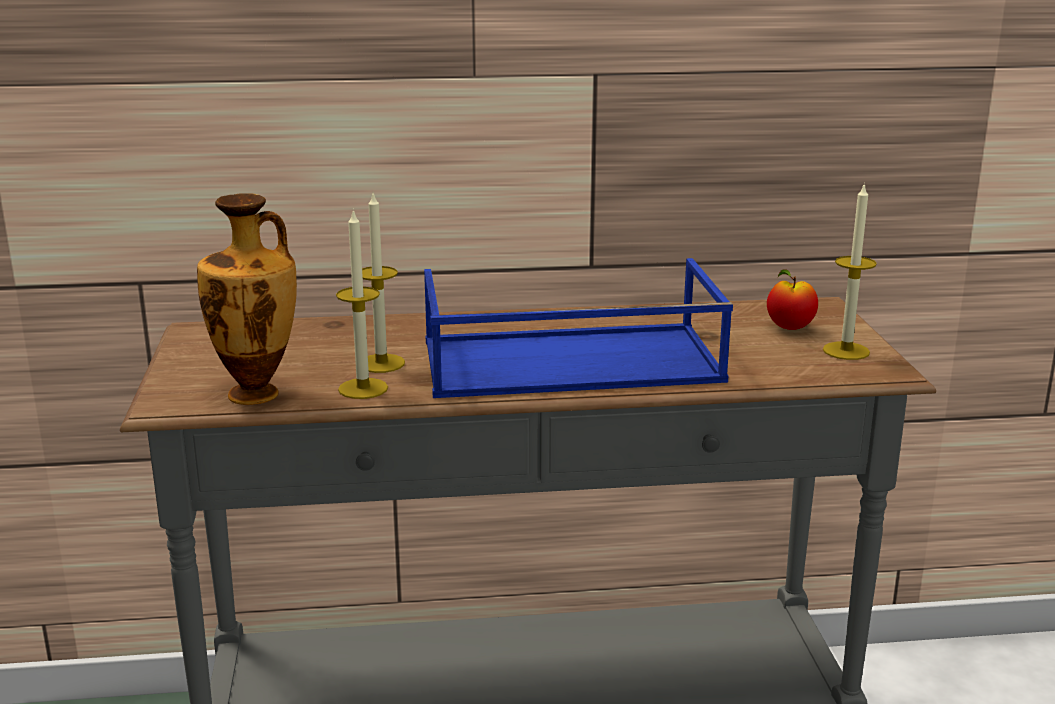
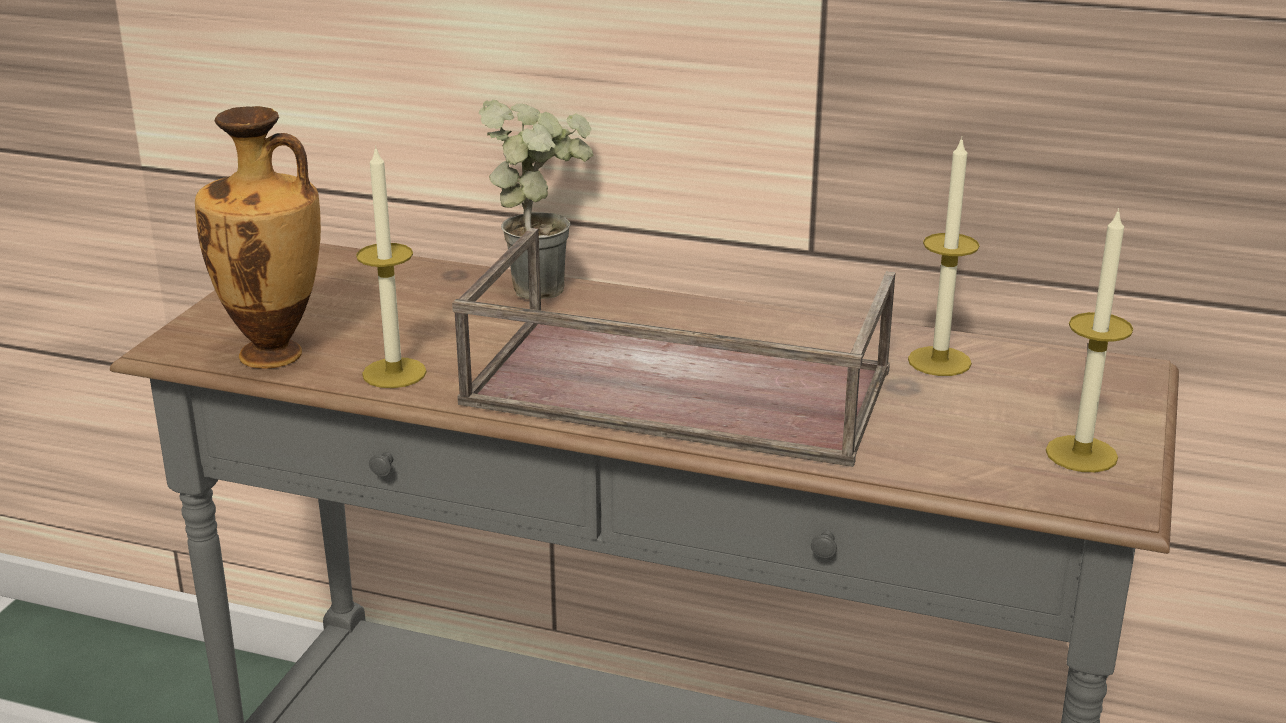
camera: 25 degrees right, 5 degrees up
candle [362,194,405,373] -> candle moved to [908,137,980,376]
blue tray [424,258,733,398] -> brown tray [452,228,896,467]
apple [767,269,818,330] -> none
none -> potted plant [479,99,594,299]

